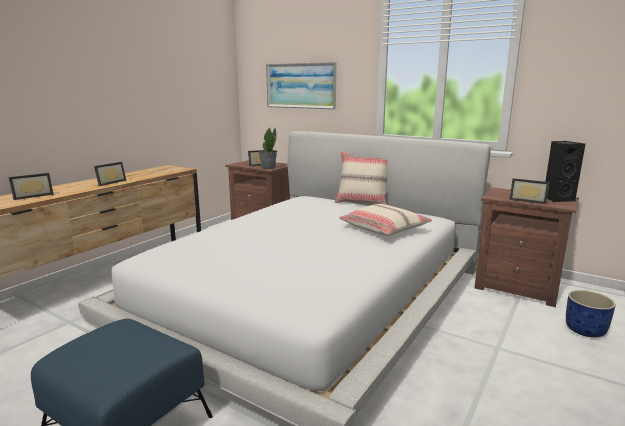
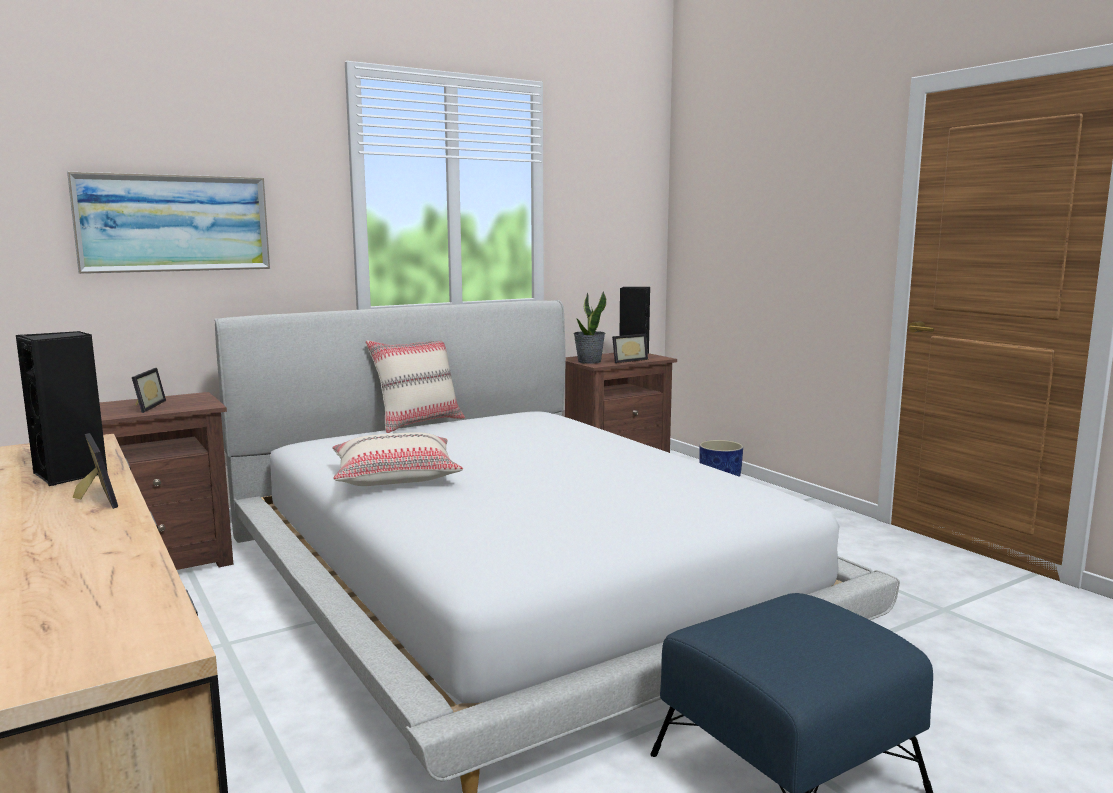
camera: 65 degrees left, 5 degrees down
picture frame [9,173,54,200] -> none
potted plant [259,127,277,169] -> potted plant moved to [574,291,606,364]
beige pillow [339,204,432,236] -> beige pillow moved to [332,432,463,486]
none -> black speaker [16,331,108,486]

